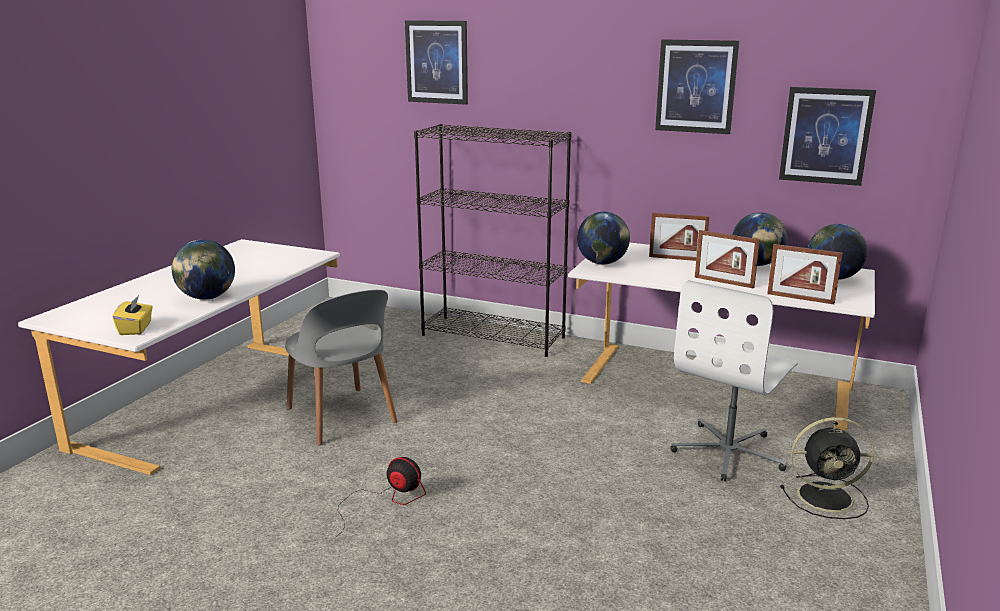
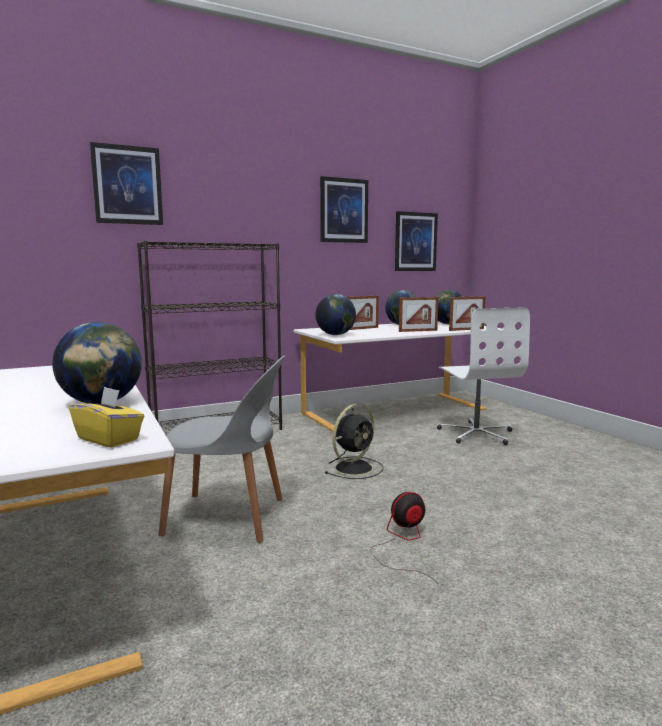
camera: 50 degrees left, 10 degrees down
black fan [780,417,875,519] -> black fan moved to [324,404,383,479]

